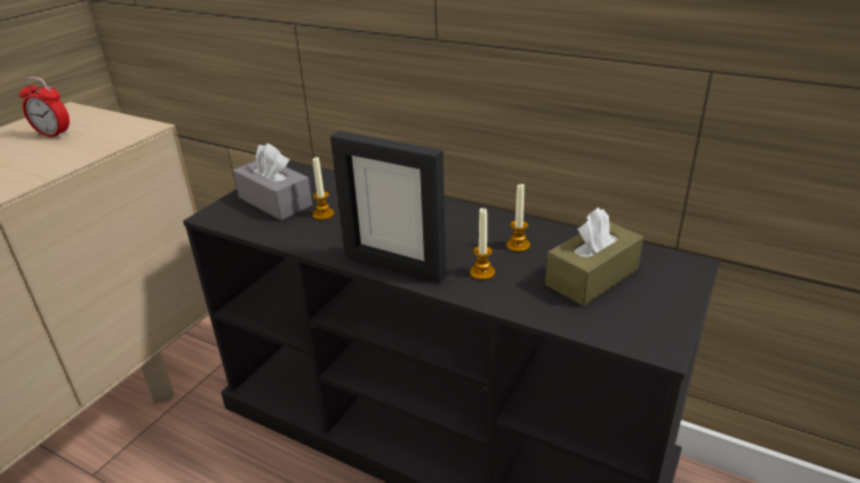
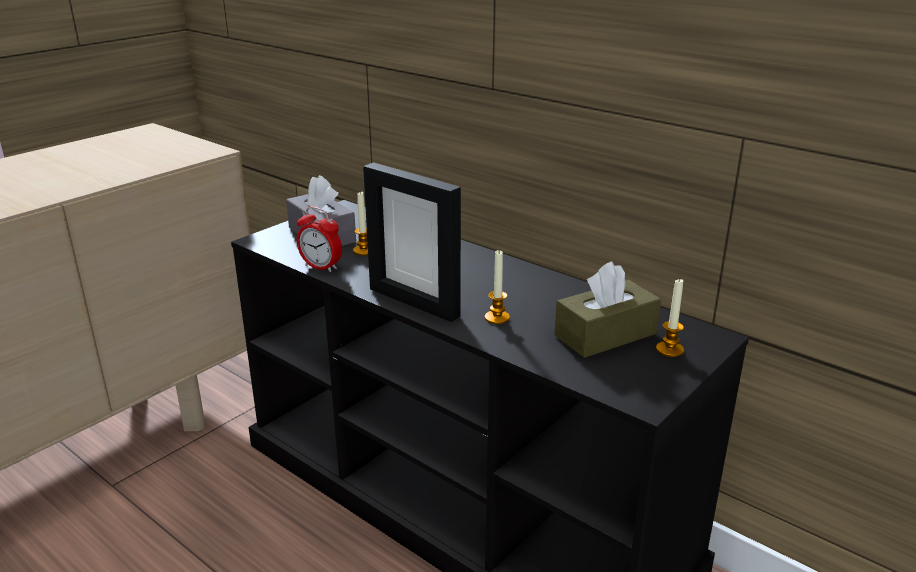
camera: 10 degrees right, 5 degrees down
alarm clock [19,77,70,138] -> alarm clock moved to [297,206,342,273]
candle [506,184,530,252] -> candle moved to [656,278,684,357]

